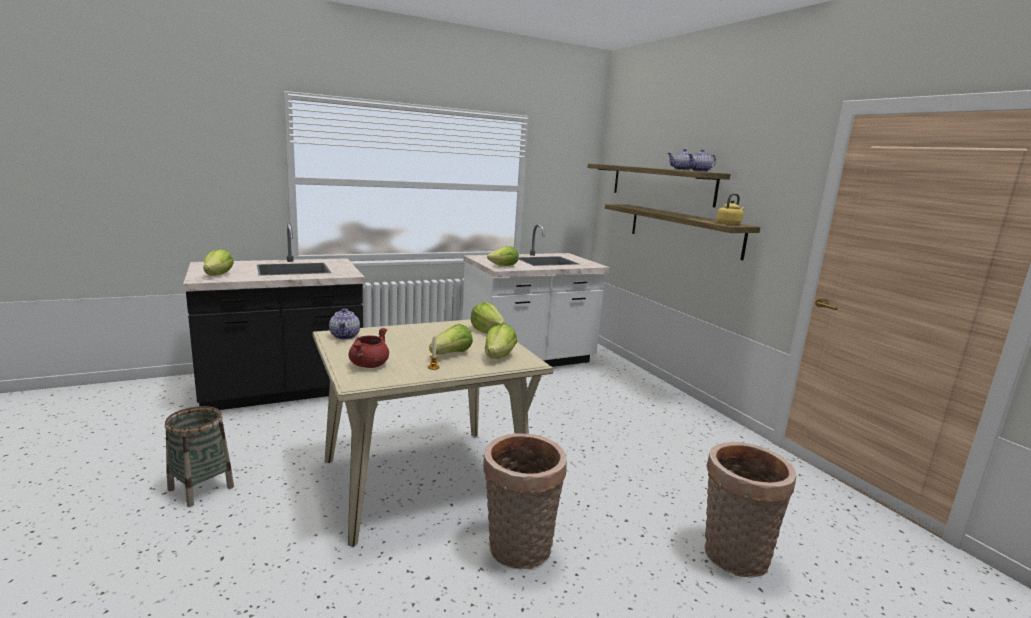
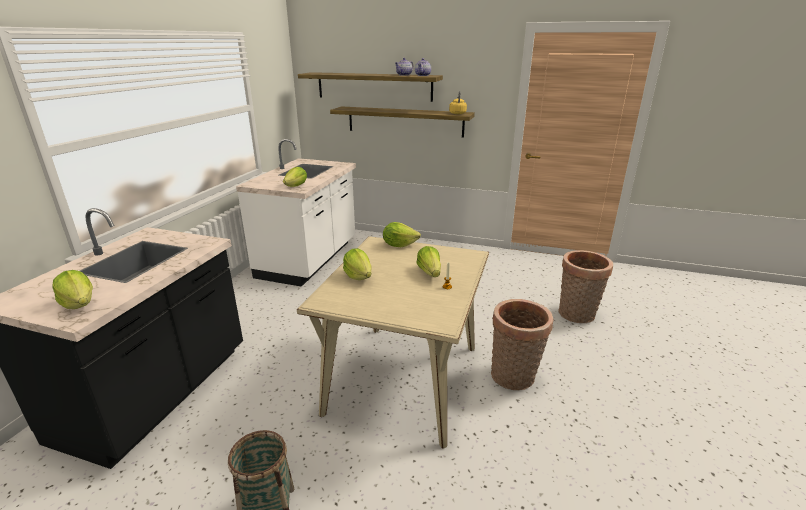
camera: 45 degrees left, 10 degrees up
teapot [329,308,360,339] -> none
red cooking pot [349,328,389,368] -> none
lettuce [485,324,517,359] -> lettuce moved to [343,248,371,280]

